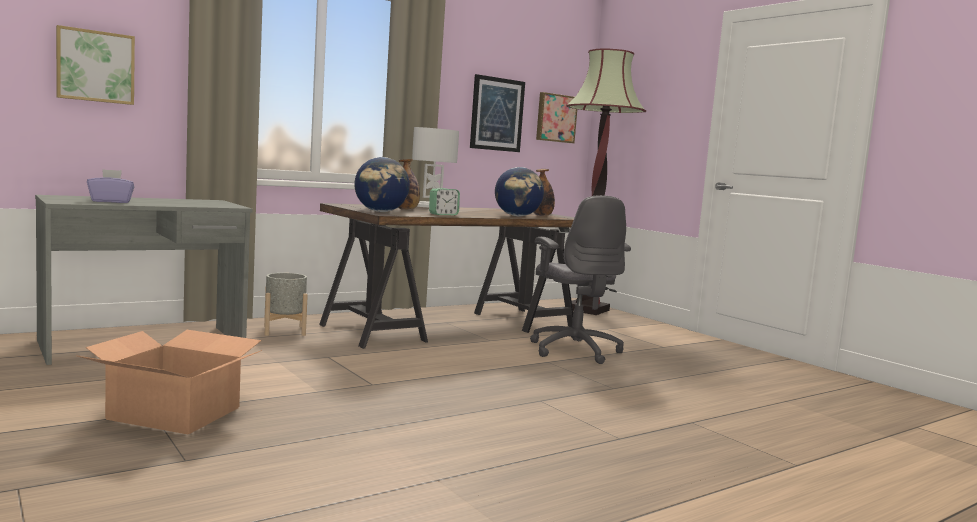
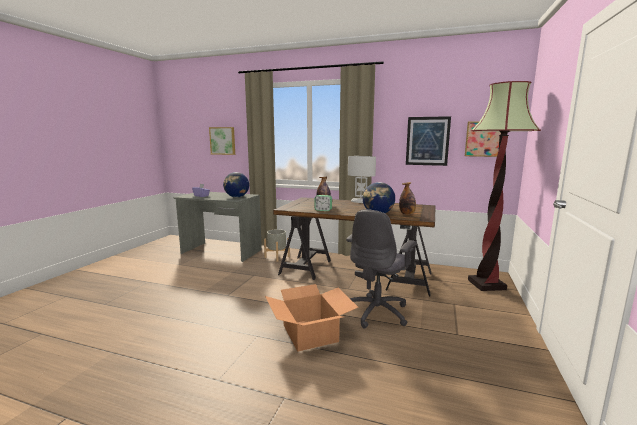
camera: 55 degrees right, 5 degrees up
cardboard box [78,330,262,435] -> cardboard box moved to [265,284,358,352]
globe [354,157,410,212] -> globe moved to [223,172,249,197]

